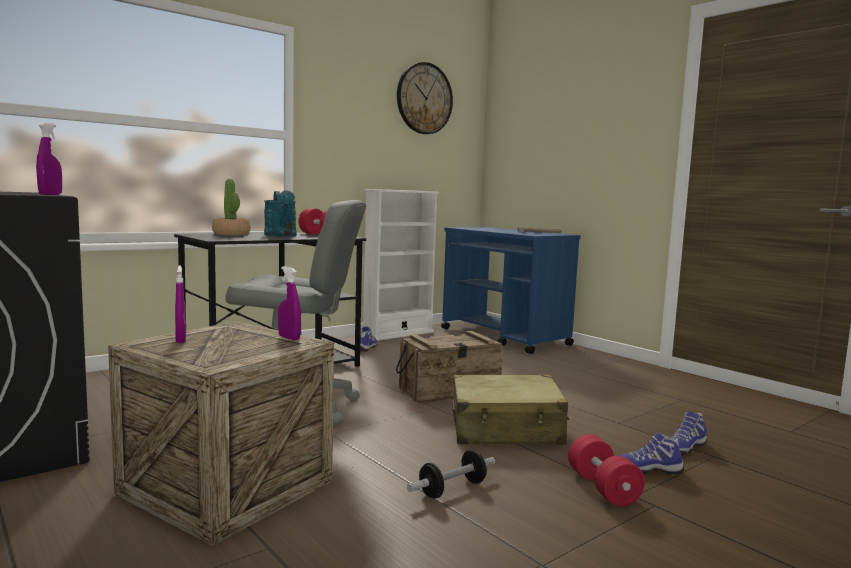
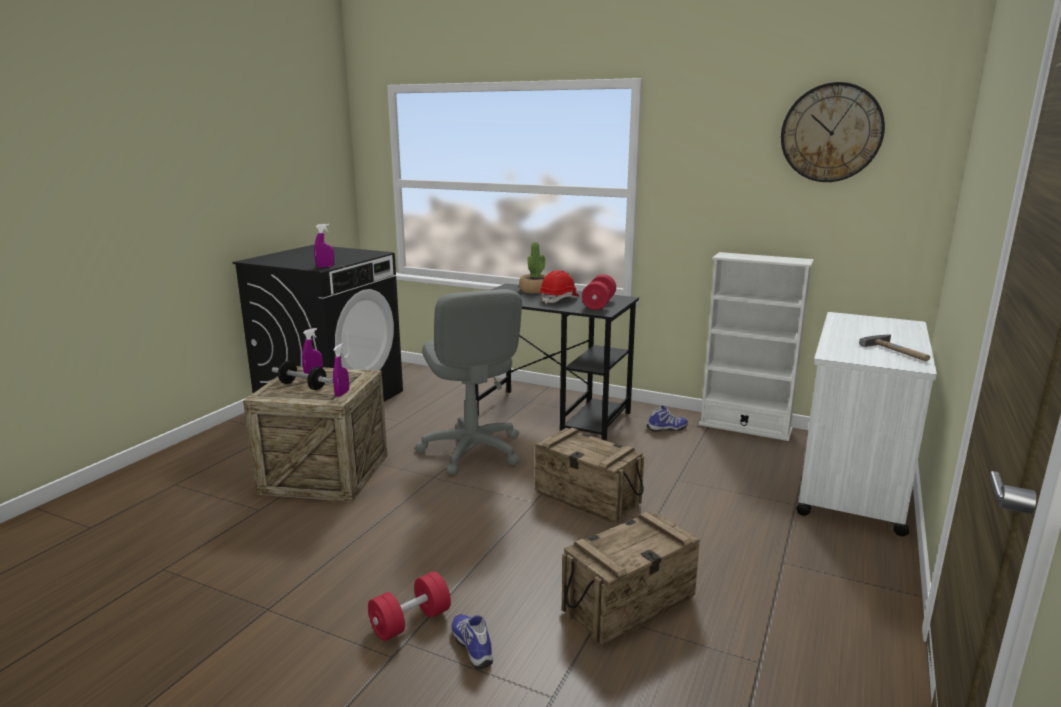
camera: 65 degrees right, 10 degrees up
turquoise watering can [264,190,296,237] -> red hard hat [539,270,579,304]
dumbbell [407,450,495,499] -> dumbbell moved to [272,361,333,390]
blue cart [441,227,581,354] -> white cart [796,312,937,536]
beige suitcase [452,375,569,444] -> none
shoe [672,411,707,455] -> none
none -> crate [562,511,700,646]

